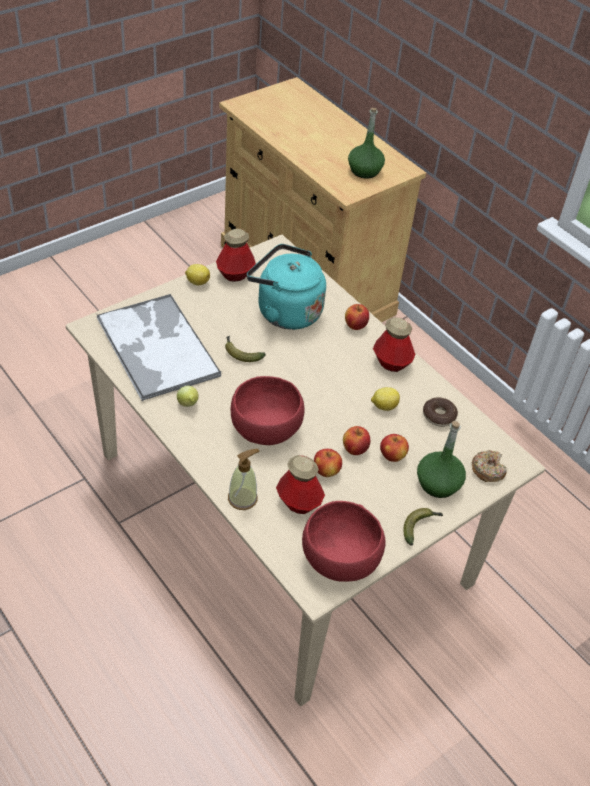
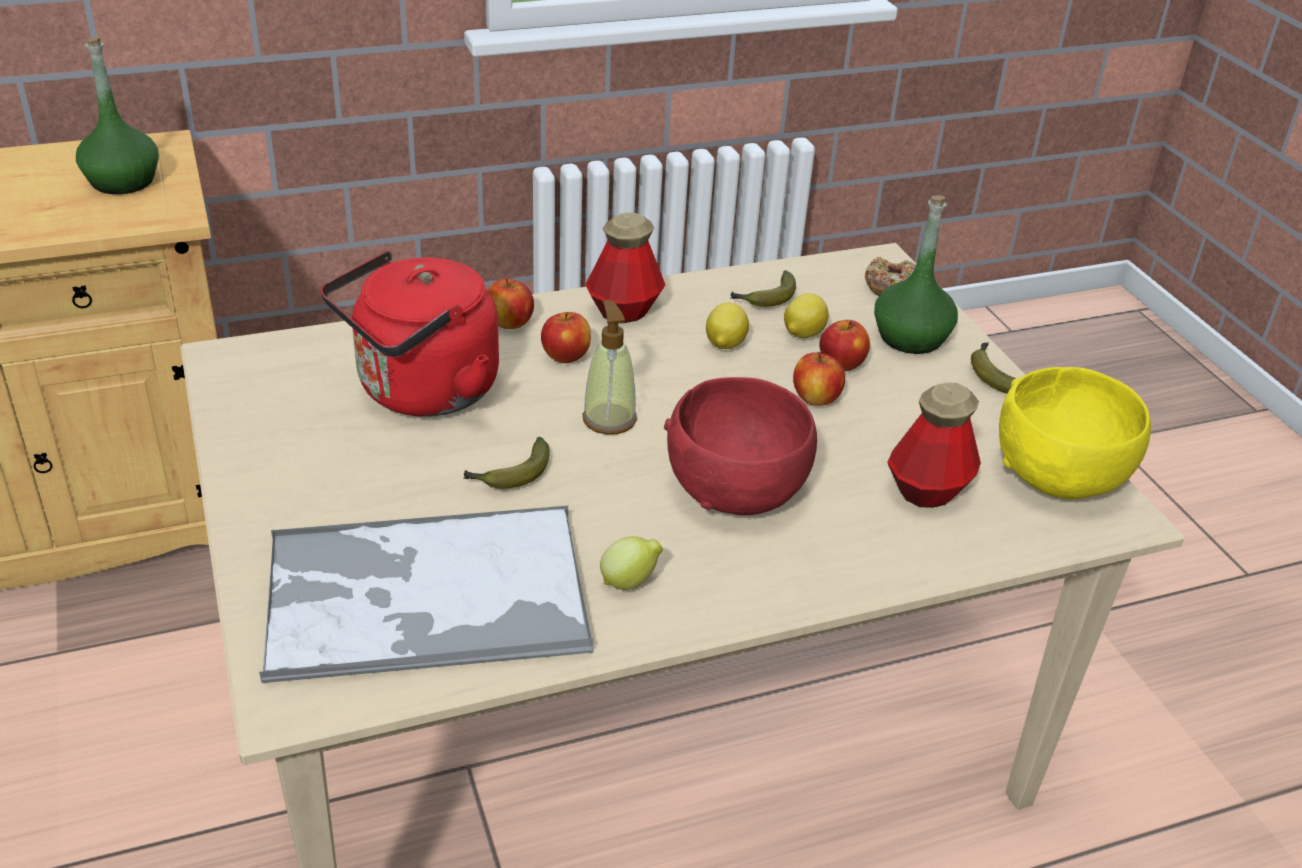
camera: 70 degrees left, 10 degrees down
lemon [185,264,210,285] -> lemon moved to [784,293,829,338]
bottle [216,229,256,282] -> none
soap dispenser [228,449,260,510] -> soap dispenser moved to [583,300,637,435]
turquoise kettle [247,244,326,330] -> red kettle [321,251,499,417]
red bowl [302,501,386,582] -> yellow bowl [999,367,1151,499]
apple [314,449,342,477] -> apple moved to [541,312,591,363]
donut [423,397,458,427] -> banana [731,270,796,307]

